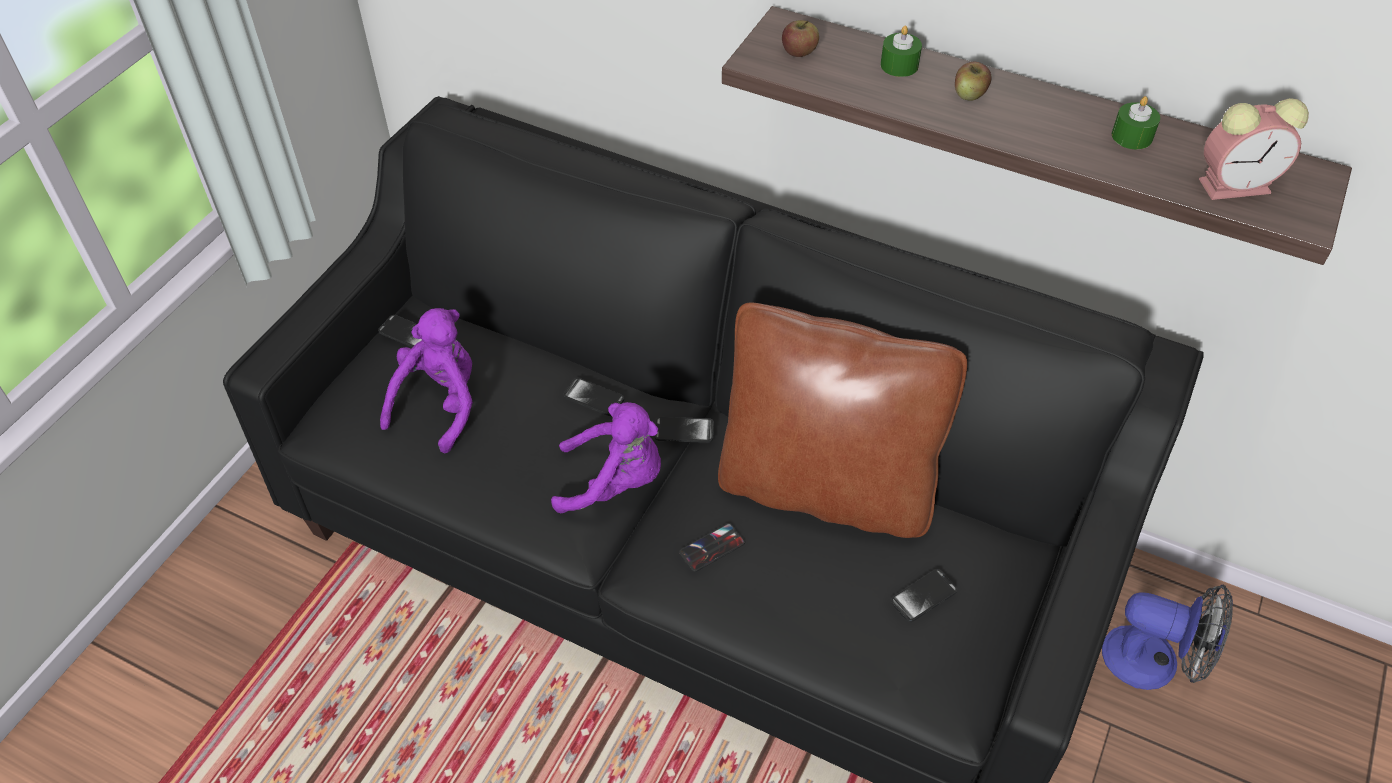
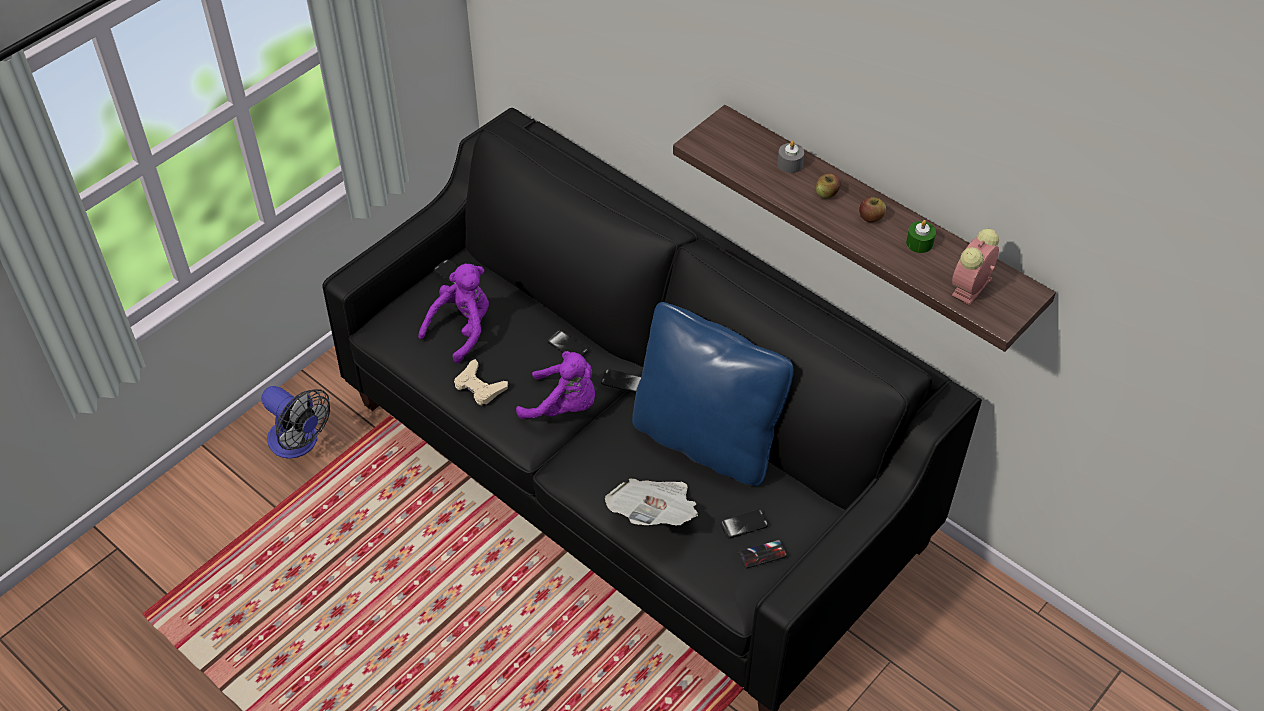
camera: 15 degrees right, 0 degrees up
phone [679,523,745,572] -> phone moved to [738,539,787,568]
brown pillow [718,303,967,538] -> blue pillow [632,302,794,486]
apple [782,20,819,57] -> apple moved to [859,197,886,223]
green candle [881,26,922,77] -> grey candle [777,141,804,173]
fan [1102,584,1233,690] -> fan moved to [261,386,330,459]
alarm clock [1199,98,1309,200] -> alarm clock turned 120 degrees clockwise [951,229,999,305]
none -> beige game controller [454,359,508,405]
none -> newspaper [605,478,698,526]

